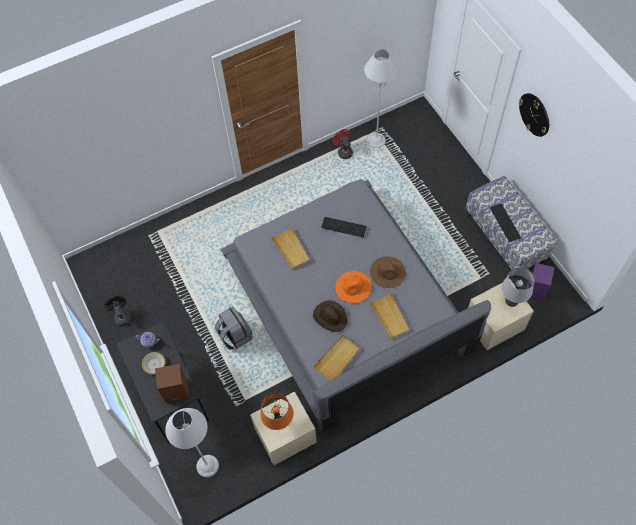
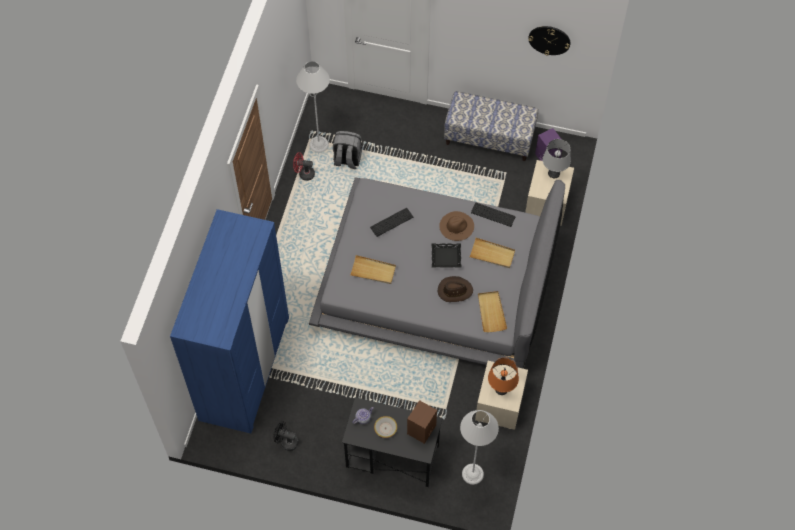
camera: 50 degrees left, 0 degrees up
grey backpack [215,306,253,350] -> grey backpack moved to [333,131,362,169]
orange hat [335,271,372,303] -> black tray [431,243,462,268]
keyboard [490,203,521,242] -> keyboard moved to [471,202,516,227]
wall clock [518,93,549,137] -> wall clock moved to [528,26,570,56]
none -> blue wardrobe [170,209,289,433]

